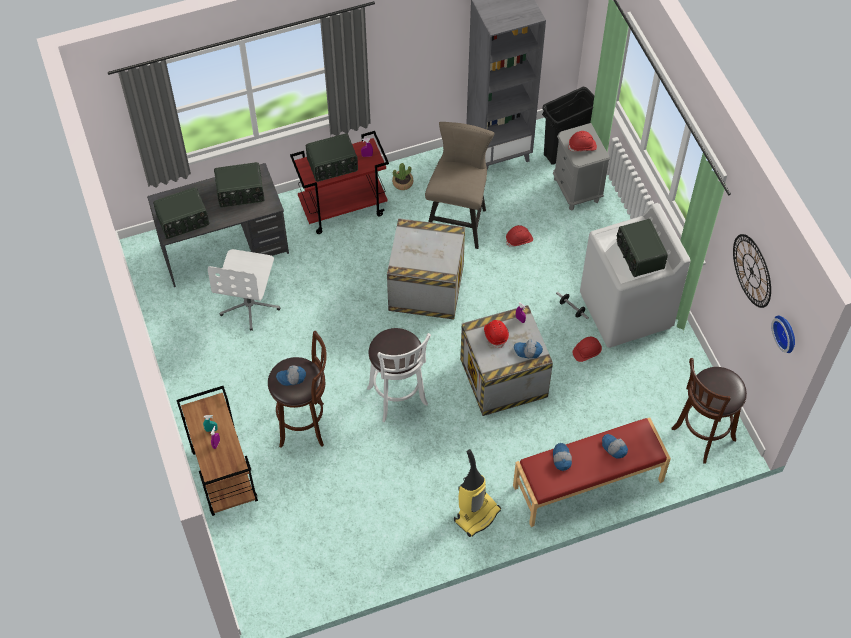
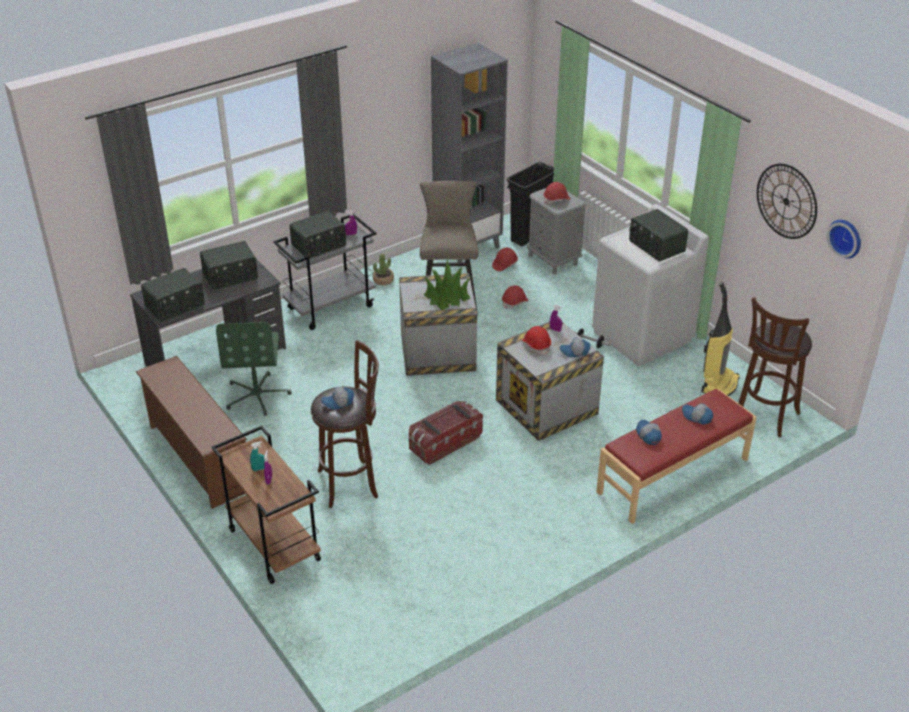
camera: 15 degrees left, 20 degrees down
white office chair [208,249,280,331] -> green office chair [216,322,291,416]
red cart [290,131,389,234] -> grey cart [273,214,377,330]
white stool [367,328,431,422] -> storage box [409,401,483,465]
vacuum cleaner [454,449,501,537] -> vacuum cleaner moved to [701,282,740,396]
red hard hat [573,337,602,362] -> red hard hat moved to [492,248,518,271]
none -> brown shoe rack [136,356,247,509]
none -> potted plant [424,260,470,310]

